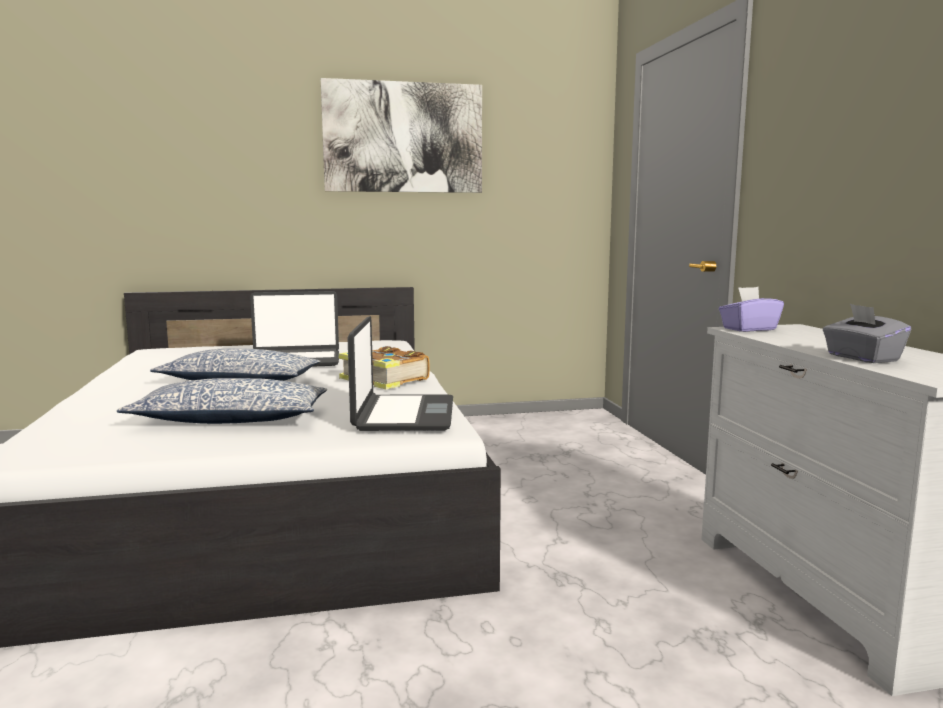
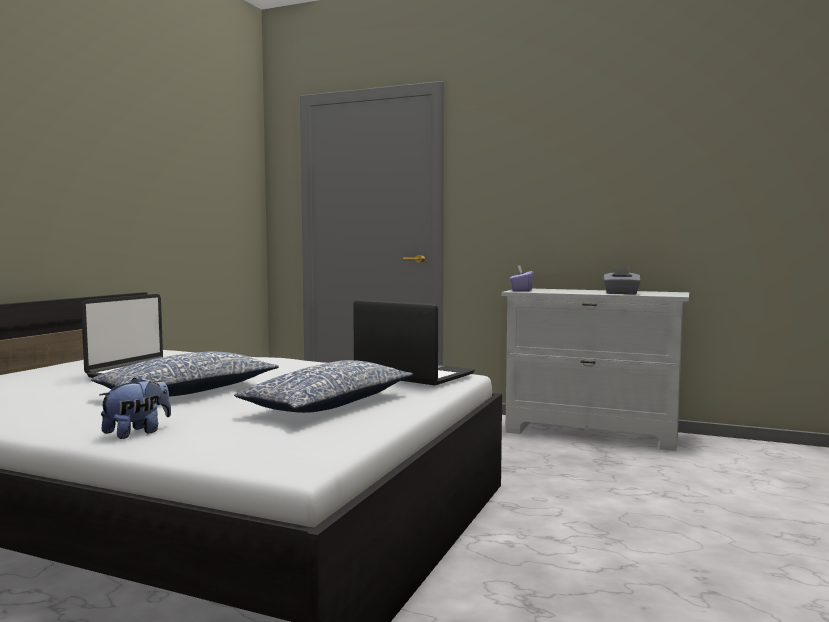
camera: 55 degrees left, 5 degrees down
picture [321,78,482,193] -> none
book [339,346,430,389] -> none
none -> plush toy [99,378,171,439]

